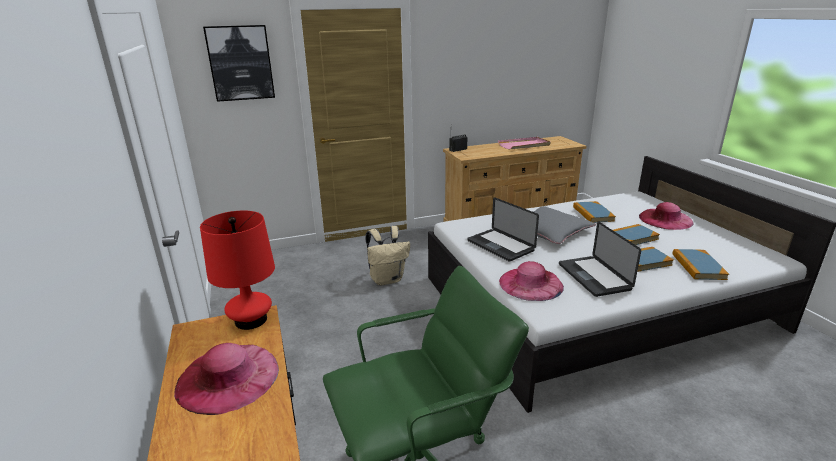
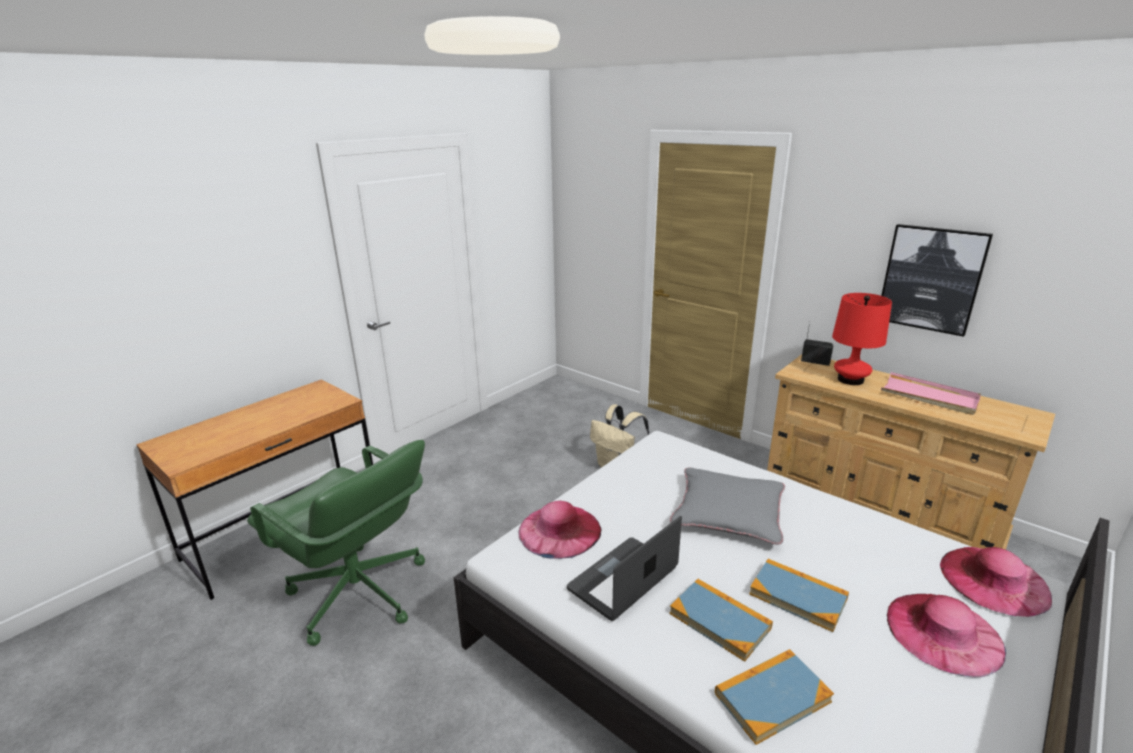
camera: 60 degrees right, 0 degrees up
pink hat [174,343,279,415] -> pink hat moved to [940,547,1052,617]
red table lamp [200,211,275,330] -> red table lamp moved to [832,293,892,385]
picture [203,25,275,102] -> picture moved to [881,224,993,337]
laptop [467,197,539,262] -> none
book [573,201,616,223] -> none

